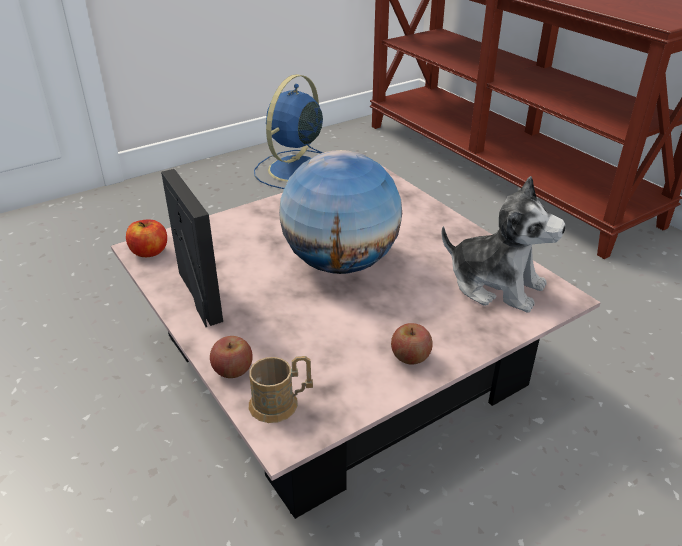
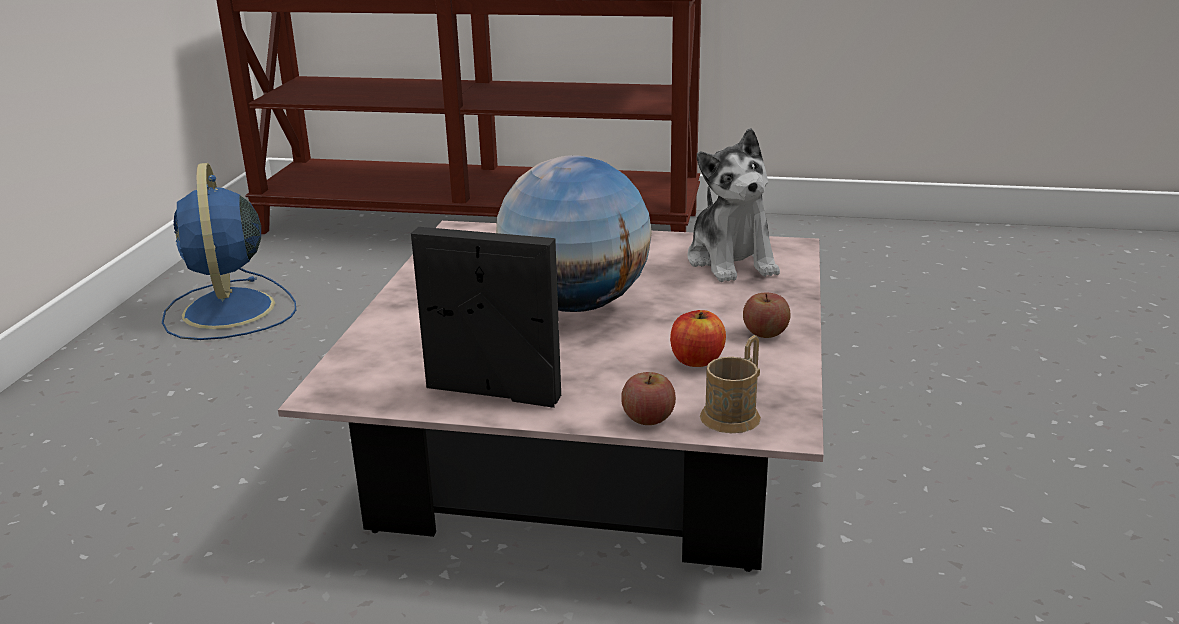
camera: 45 degrees left, 10 degrees down
apple [126,220,167,257] -> apple moved to [670,310,726,367]
plush toy [441,176,566,313] -> plush toy turned 90 degrees clockwise [687,128,780,282]

